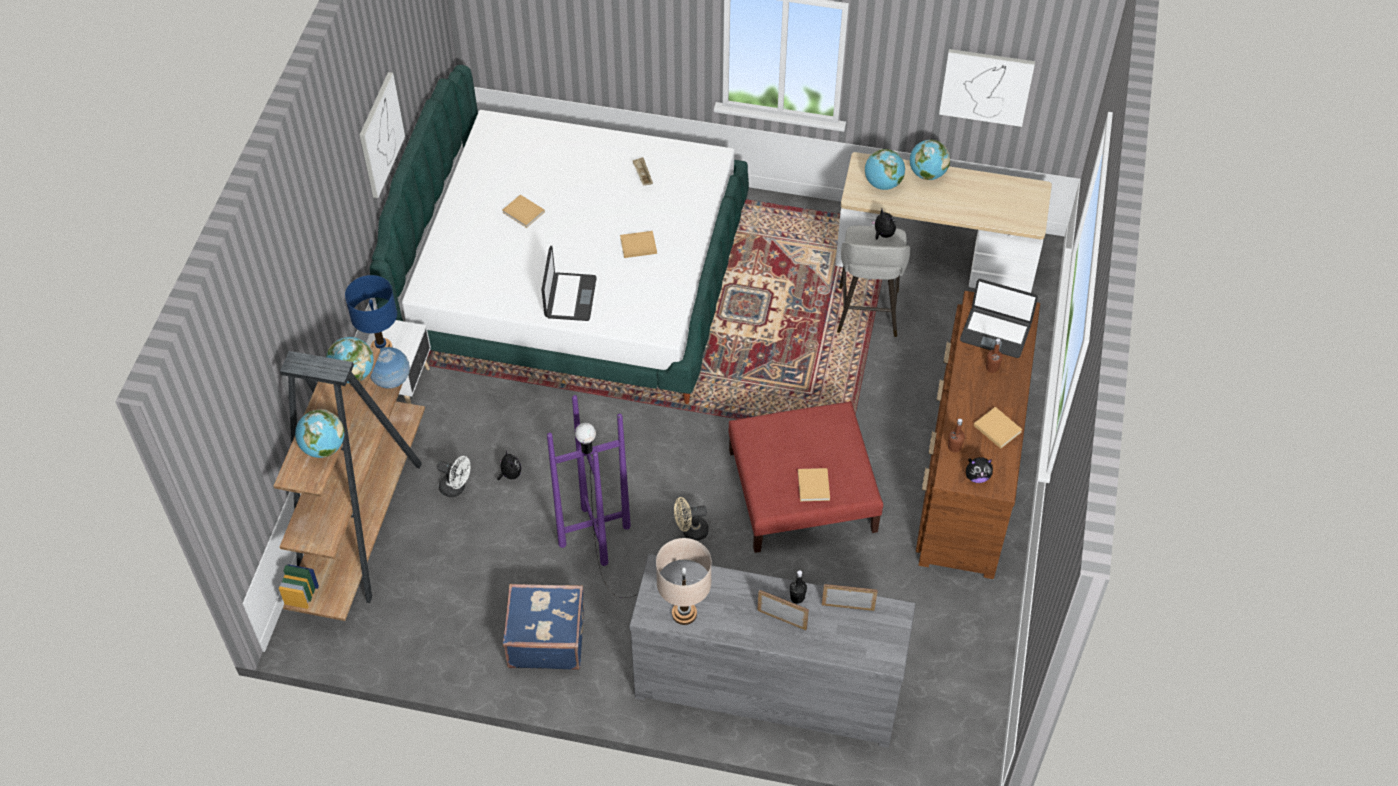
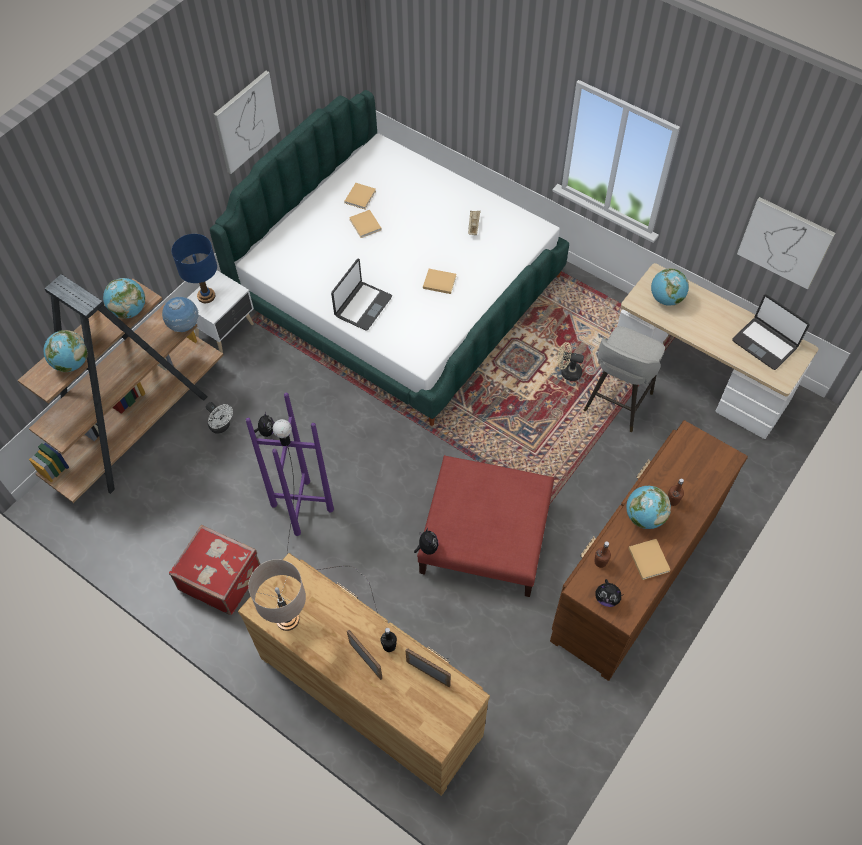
camera: 25 degrees right, 5 degrees up
blue suitcase [503,584,584,670] -> red suitcase [169,525,260,615]
grey dresser [629,554,916,748] -> brown dresser [238,553,490,796]
beige fan [674,497,709,541] -> beige fan moved to [557,342,584,381]
beige book [798,468,830,501] -> beige book moved to [344,183,376,209]
plush toy [871,209,896,240] -> plush toy moved to [414,528,438,555]
globe [910,139,950,180] -> globe moved to [626,486,671,529]
laptop [960,279,1038,358] -> laptop moved to [732,294,810,370]

